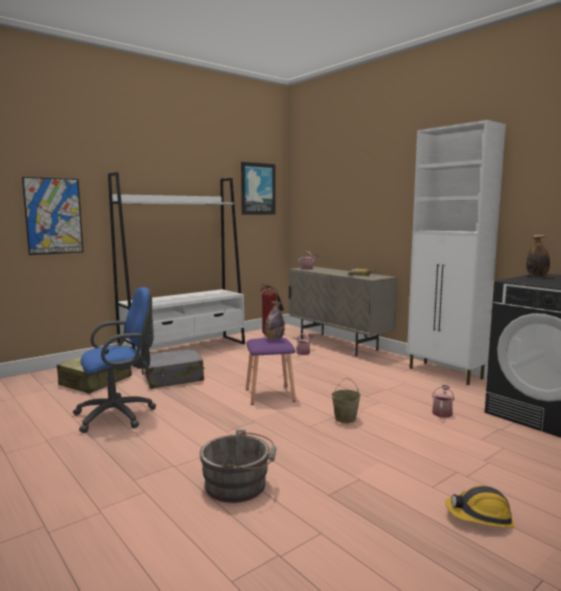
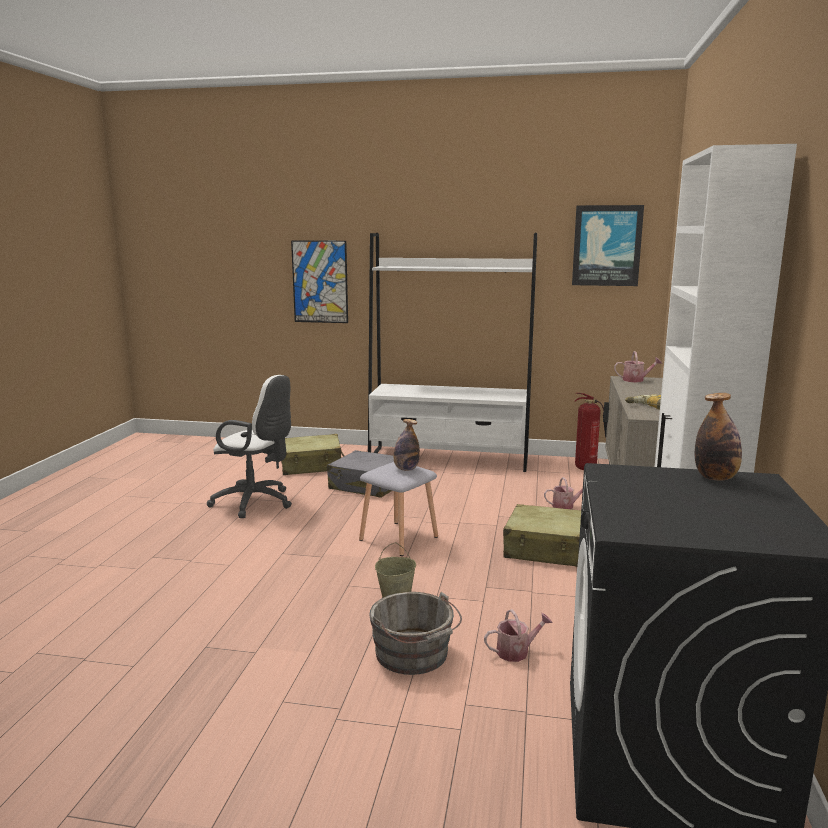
camera: 50 degrees right, 5 degrees up
blue office chair [73,287,156,433] -> white office chair [207,375,292,518]
grey bucket [199,429,277,503] -> grey bucket moved to [370,592,462,675]
purple stool [246,338,296,405] -> grey stool [359,462,438,556]
hard hat [445,485,515,528] -> none
none -> beige suitcase [503,504,581,567]

